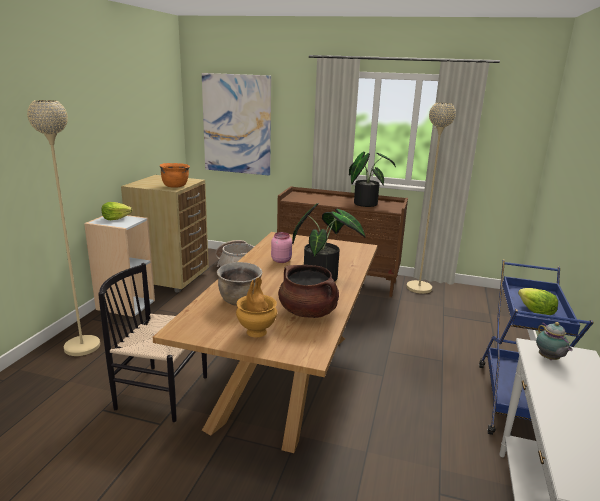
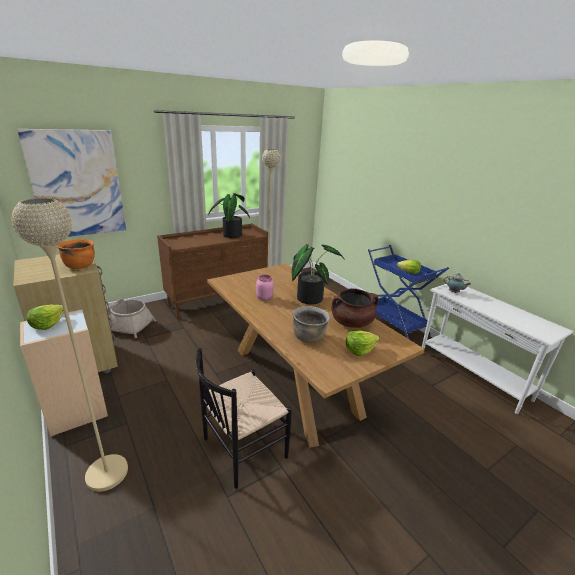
camera: 50 degrees left, 5 degrees up
brown vase [236,278,277,337] -> lettuce [346,331,380,356]

